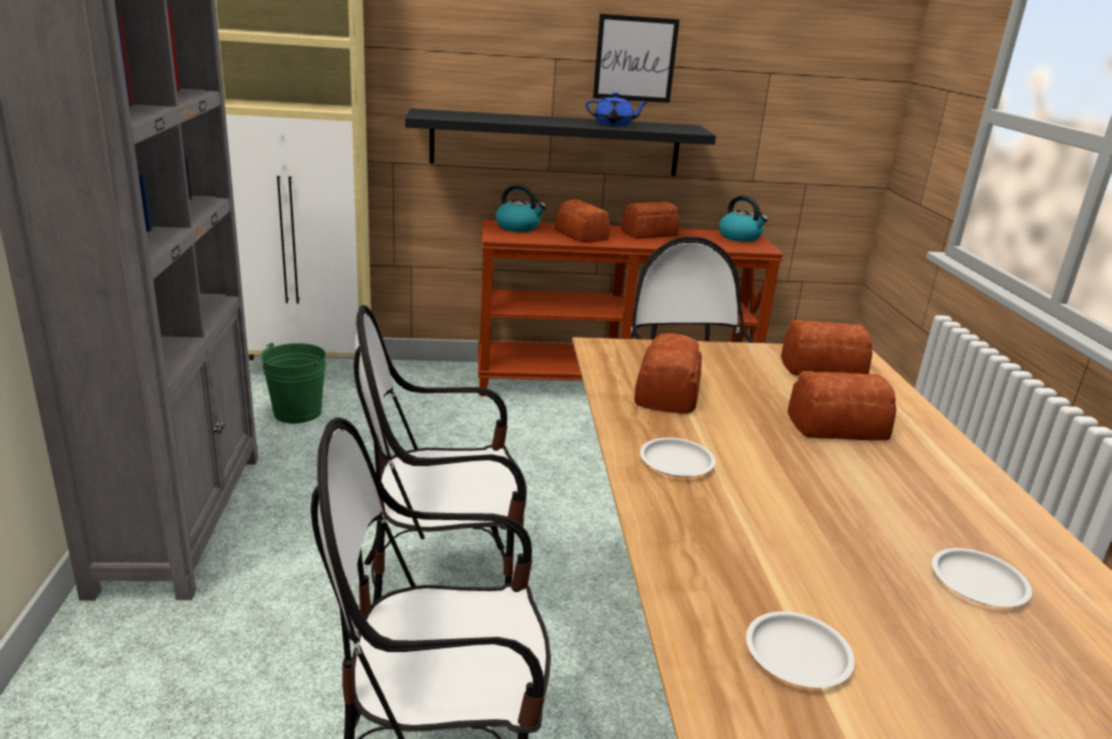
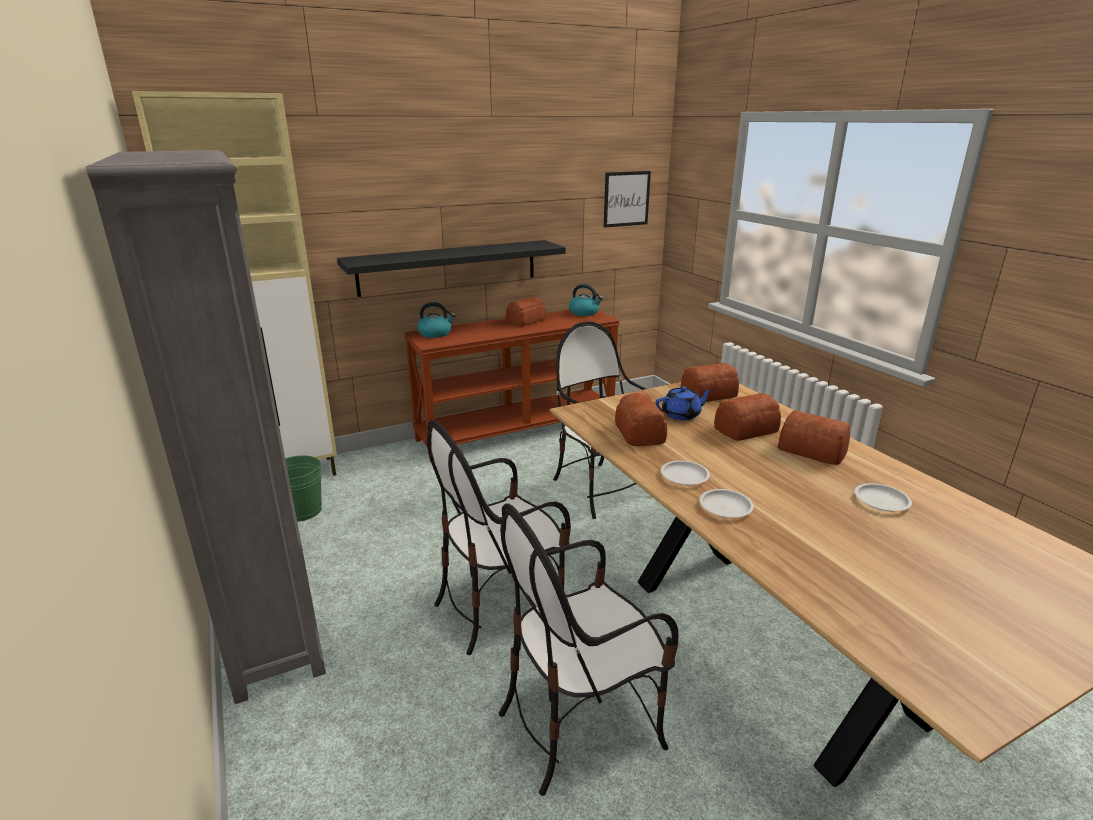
camera: 20 degrees left, 0 degrees up
bread [555,199,610,242] -> bread moved to [777,410,851,465]
blue teapot [586,92,649,126] -> blue teapot moved to [655,386,713,421]
picture [593,14,679,103] -> picture moved to [604,171,651,228]
white plate [746,611,855,688] -> white plate moved to [699,489,754,518]

